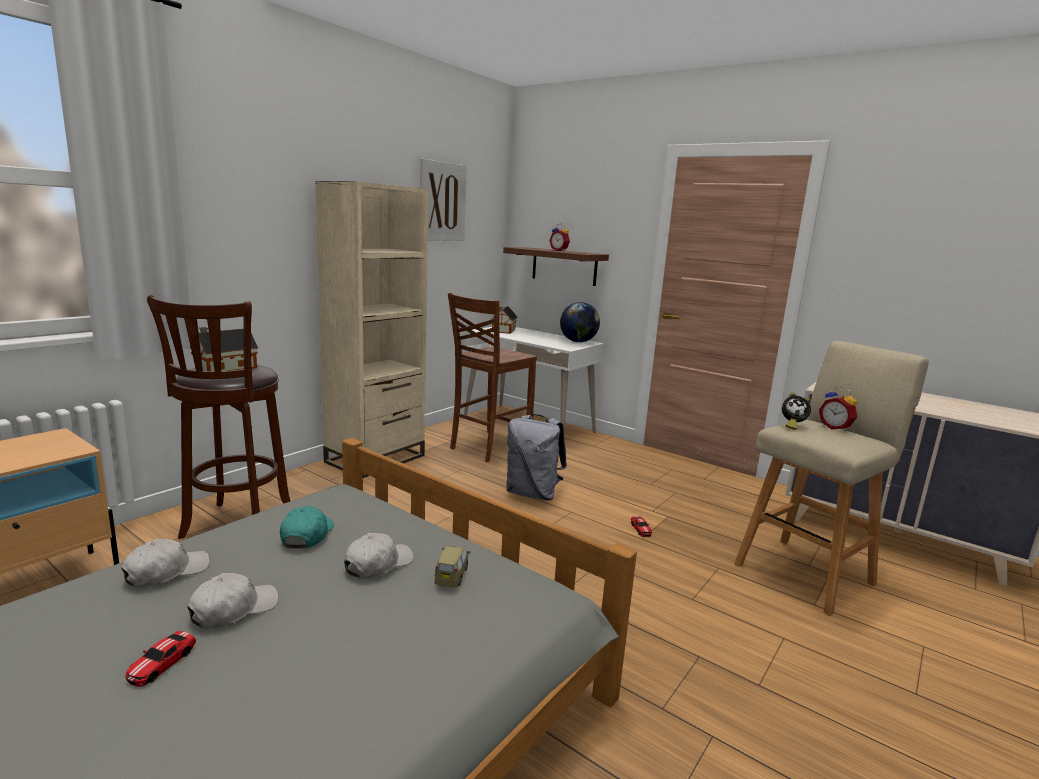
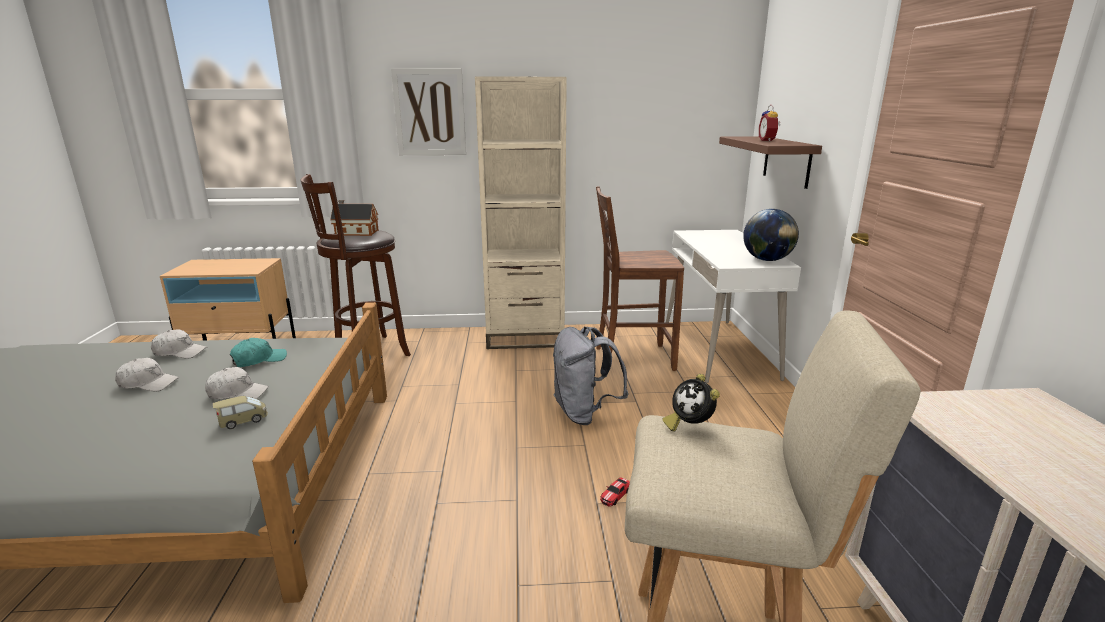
camera: 50 degrees right, 5 degrees up
toy car [125,631,196,687] -> none
picture [420,159,467,241] -> picture moved to [391,68,466,155]
toy house [492,306,517,334] -> none
alarm clock [819,387,857,432] -> none

